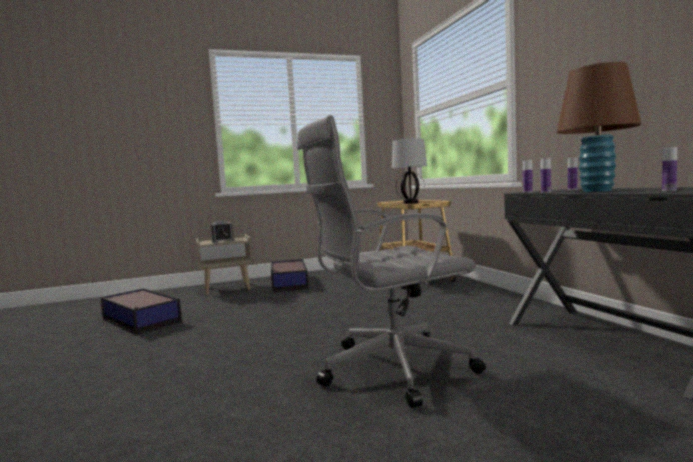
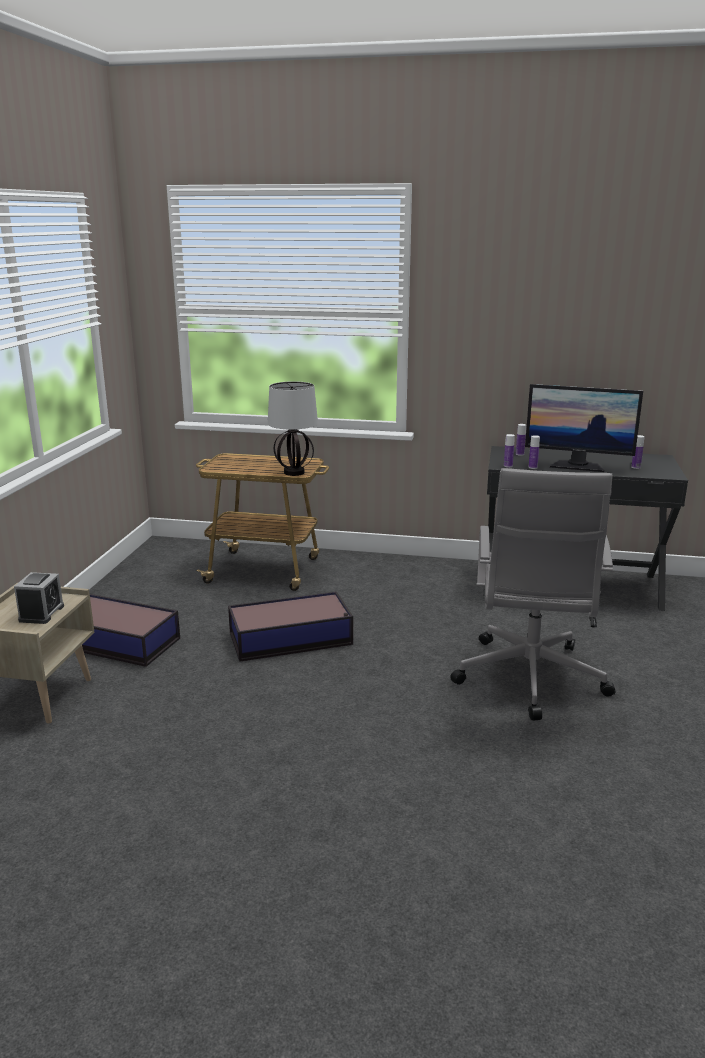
camera: 60 degrees left, 15 degrees up
storage box [100,288,182,335] -> storage box moved to [228,591,353,662]
brown table lamp [557,62,642,192] -> monitor [525,384,643,472]

